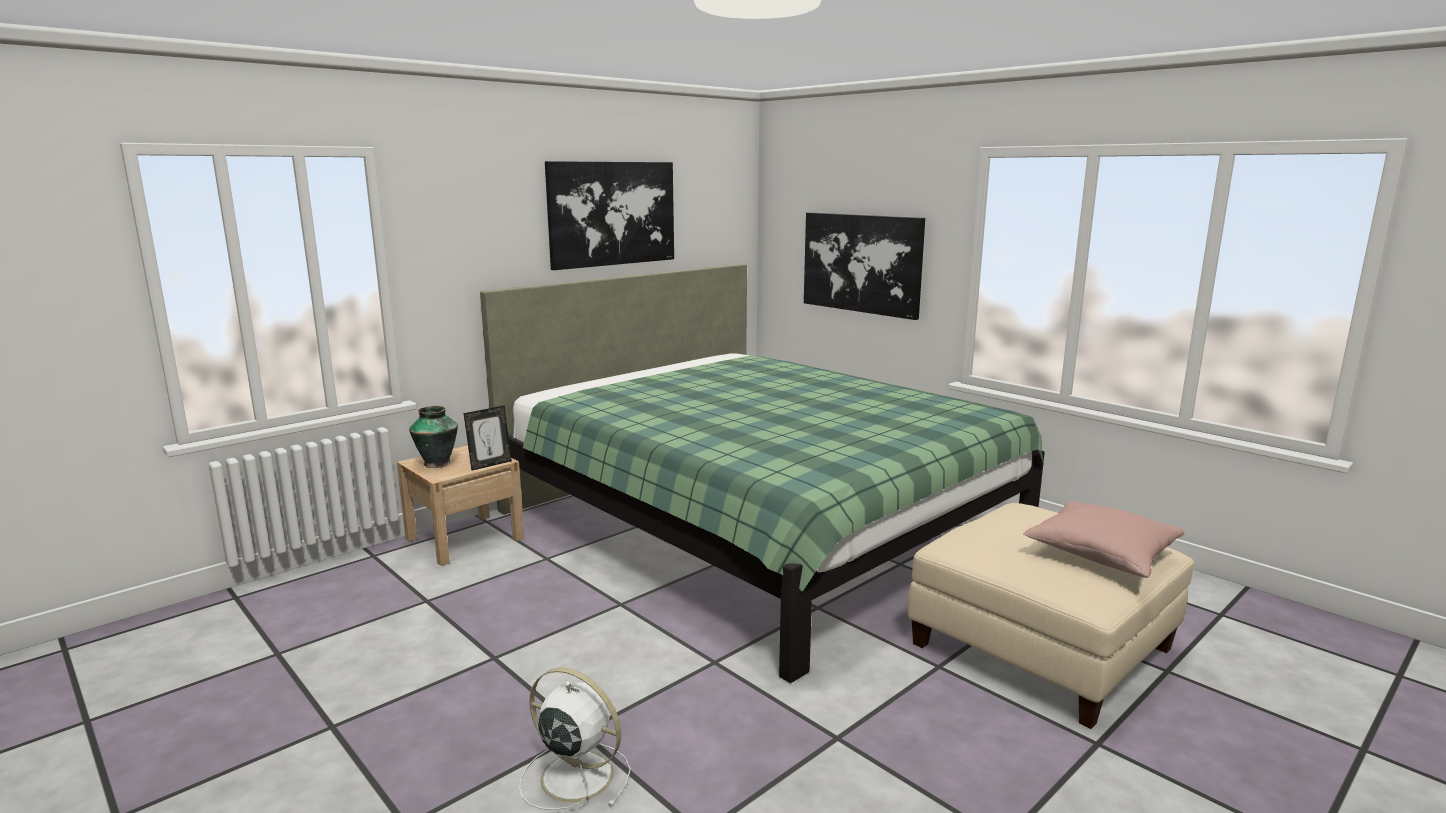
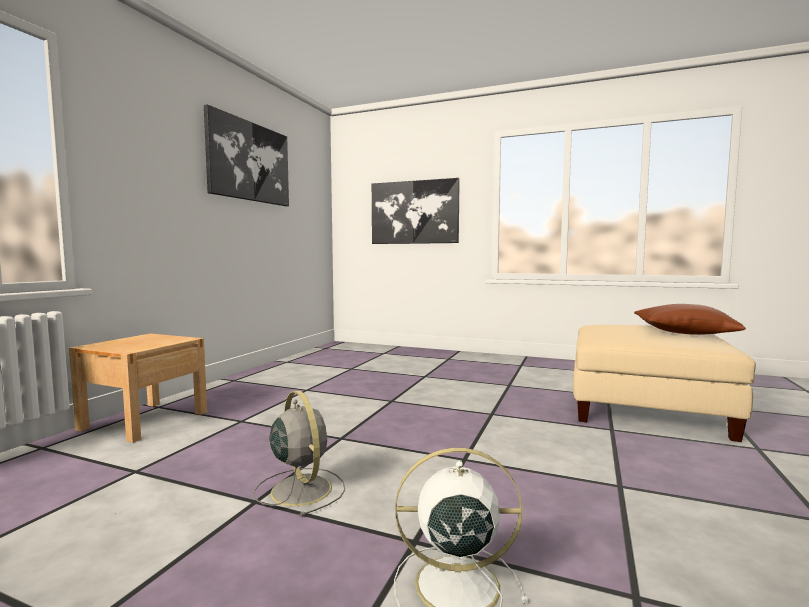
camera: 25 degrees left, 10 degrees down
vase [409,406,458,468] -> none
picture frame [464,406,512,471] -> none
green bed [480,264,1045,683] -> none
pink pillow [1023,502,1185,578] -> brown pillow [634,304,746,335]
none -> grey fan [253,391,345,517]

